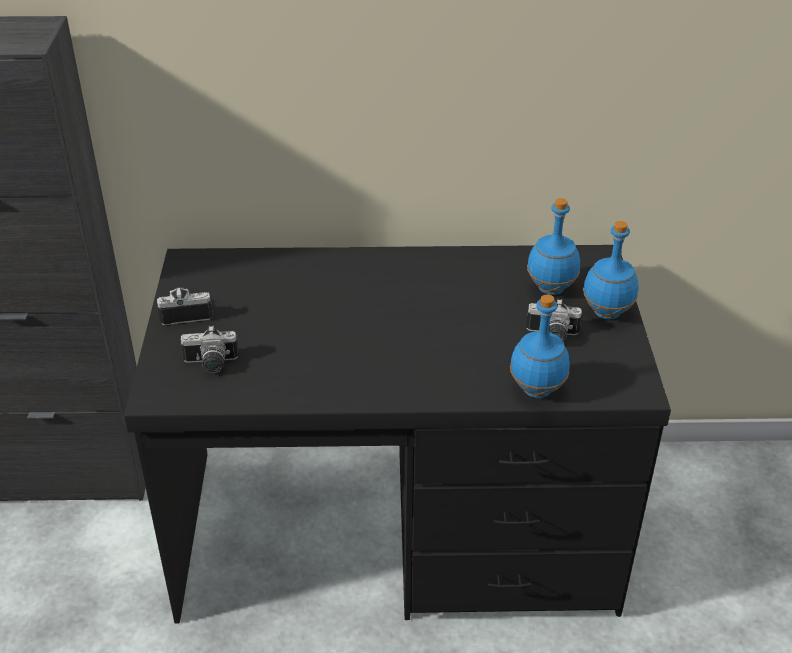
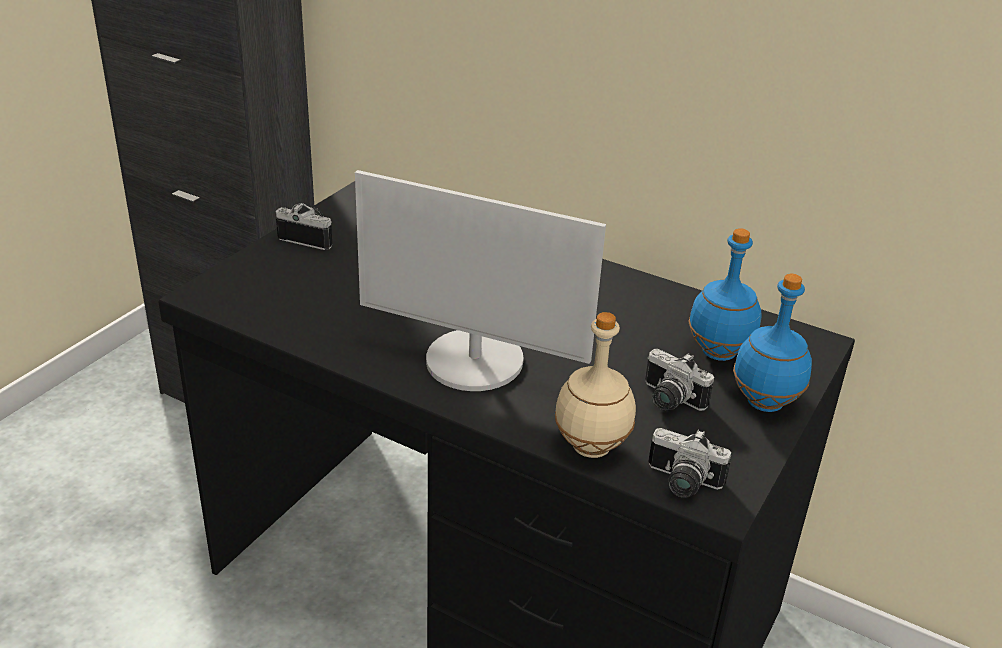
camera: 30 degrees right, 5 degrees down
camera [181,325,239,373] -> camera moved to [648,428,731,498]
blue bottle [510,294,570,398] -> beige bottle [554,312,636,458]
none -> monitor [355,170,606,391]

